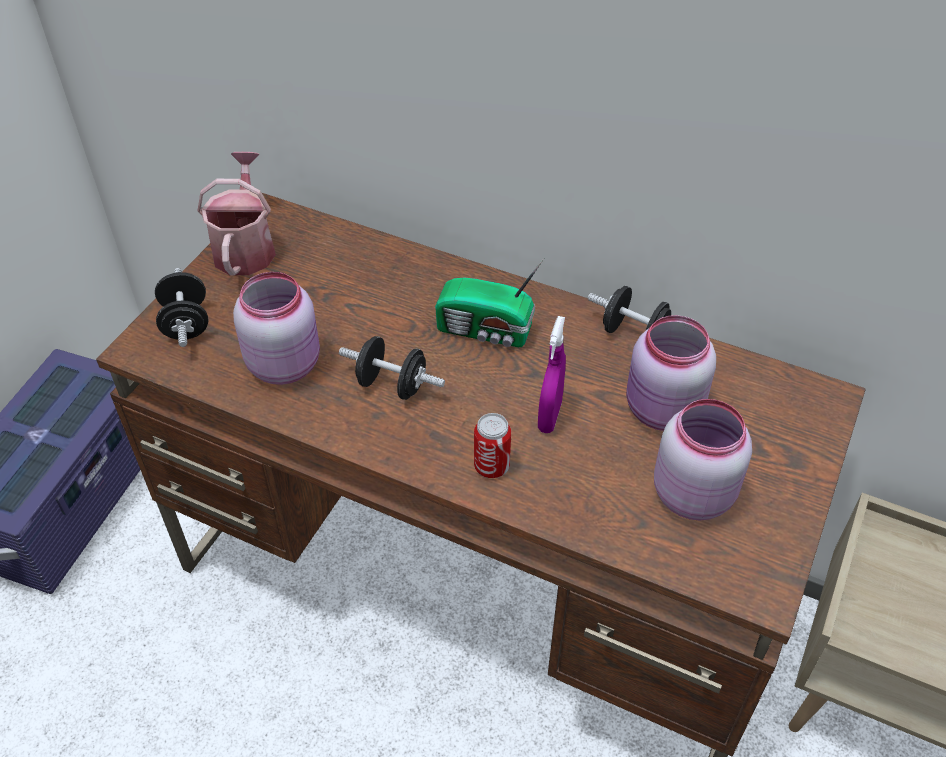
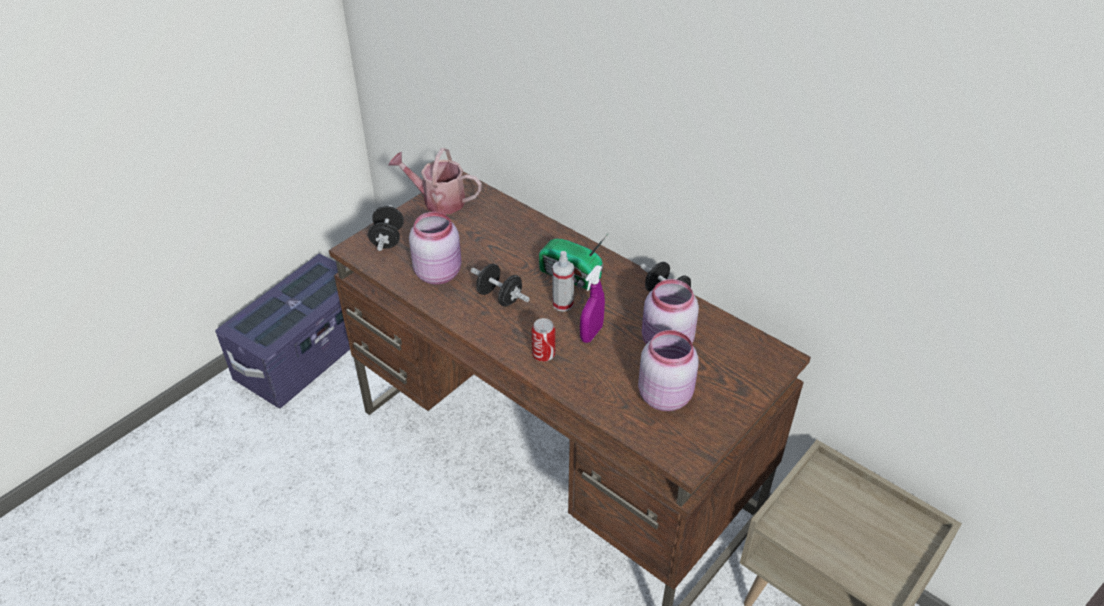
camera: 15 degrees right, 5 degrees down
watering can [198,152,276,275] -> watering can turned 90 degrees counterclockwise [388,148,482,214]
none -> spray bottle [552,251,574,312]

